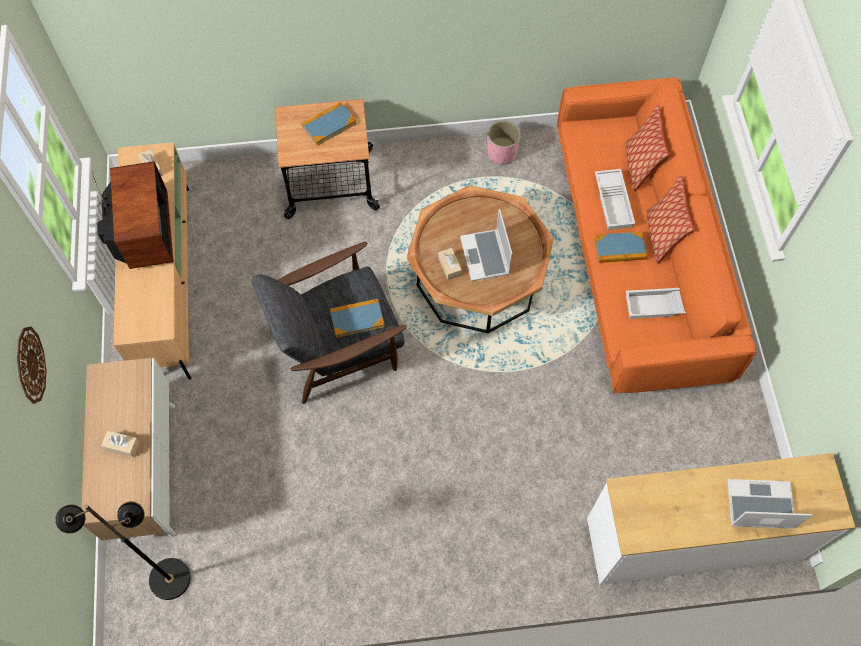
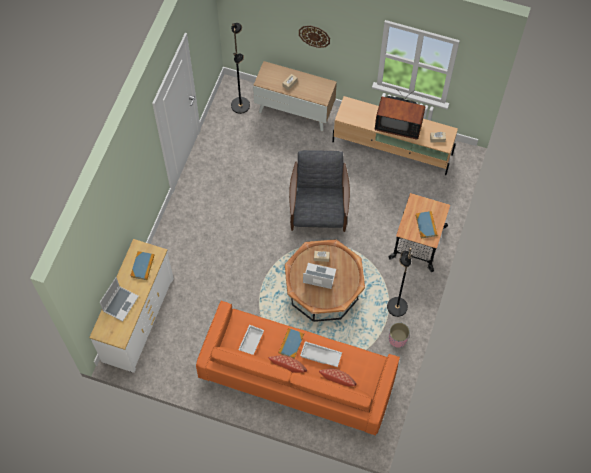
camera: 115 degrees right, 0 degrees up
book [330,299,384,338] -> book moved to [130,251,154,280]
none -> black floor lamp [387,248,413,317]

